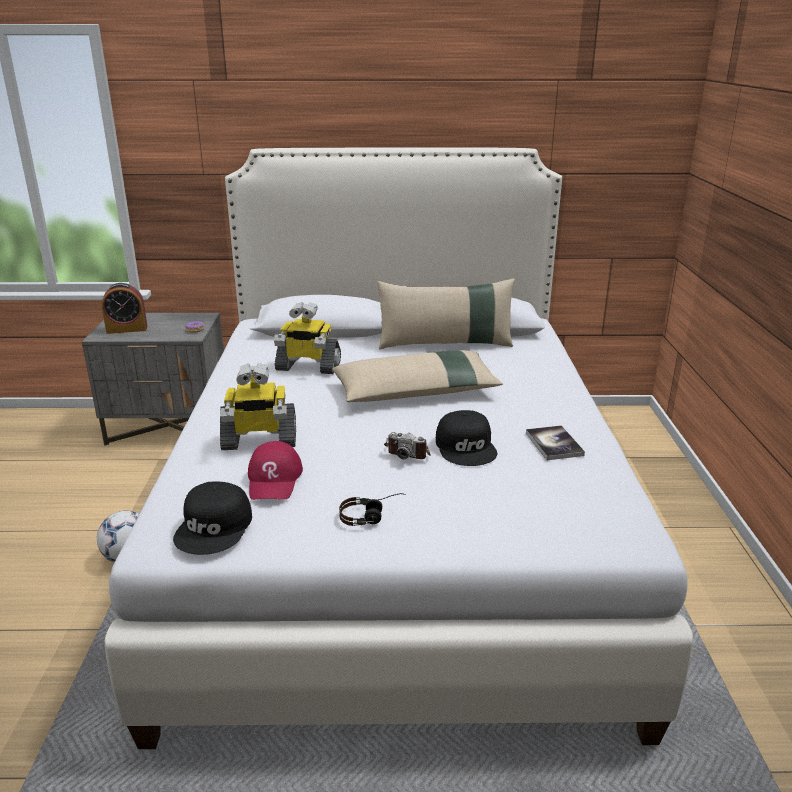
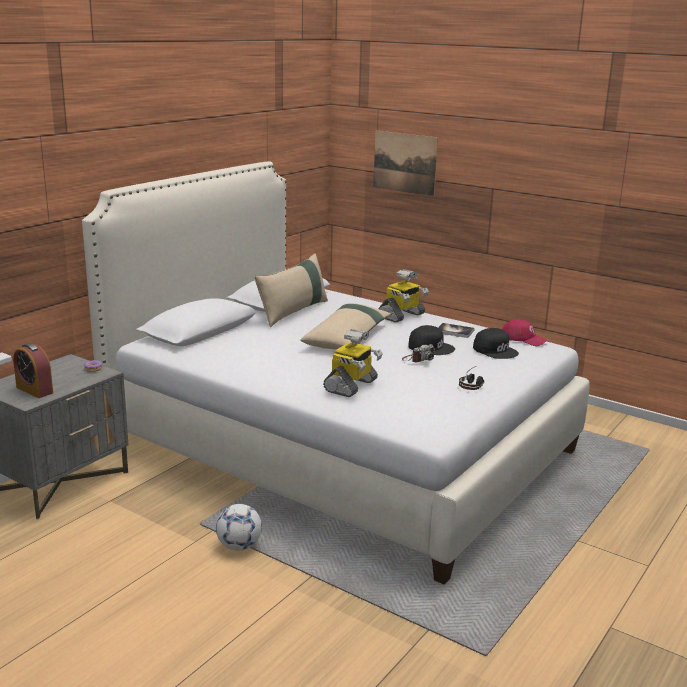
camera: 55 degrees left, 5 degrees down
alarm clock [102,283,147,334] -> alarm clock turned 105 degrees clockwise [13,343,53,398]
black cap [173,482,252,555] -> black cap moved to [473,328,519,359]
red cap [248,441,303,500] -> red cap moved to [502,319,548,346]
toy robot [274,302,341,374] -> toy robot moved to [378,269,429,322]
none -> picture [373,131,438,197]

